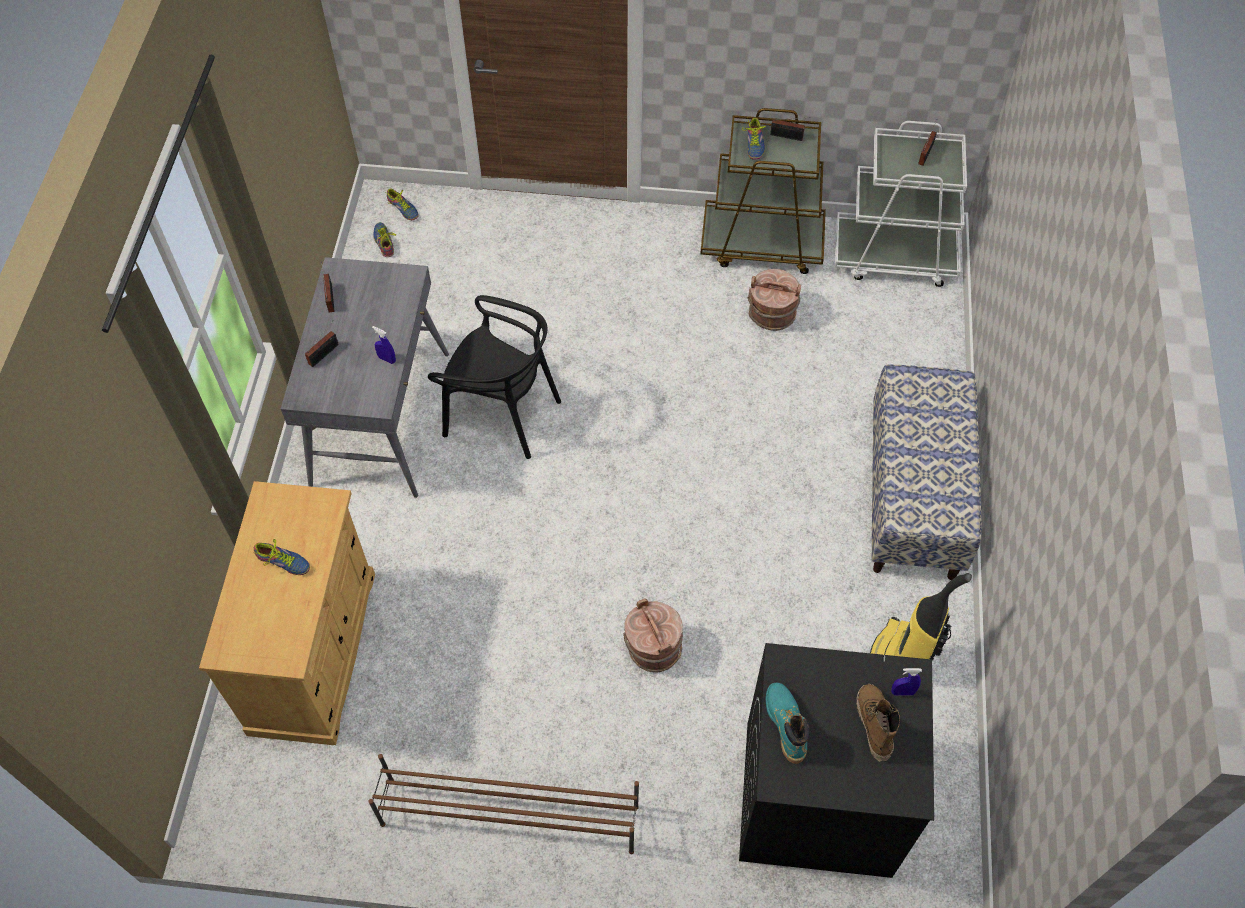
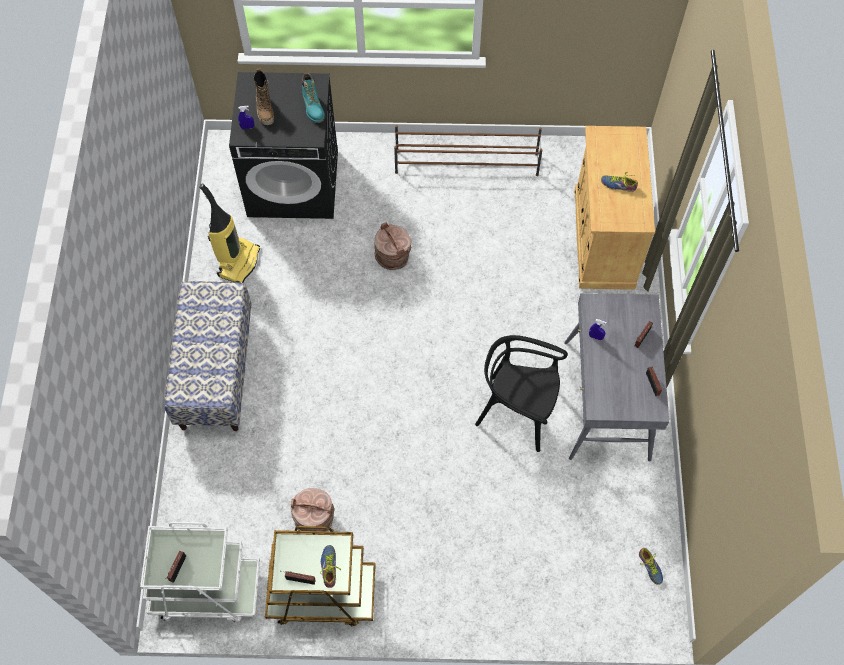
camera: 175 degrees right, 5 degrees up
shoe [386,188,419,220] -> none

